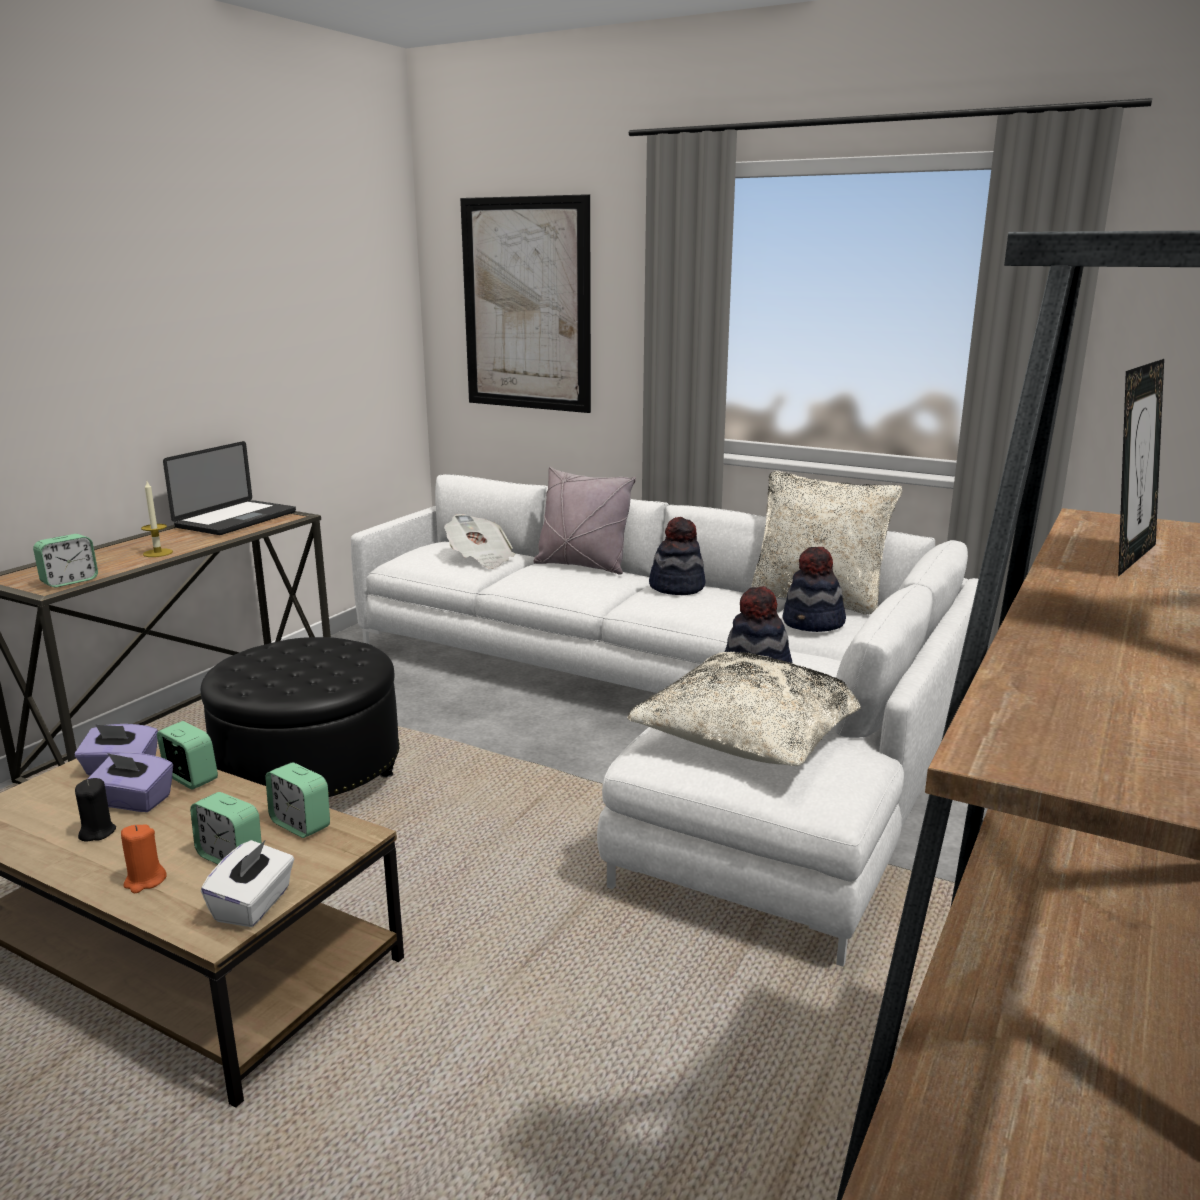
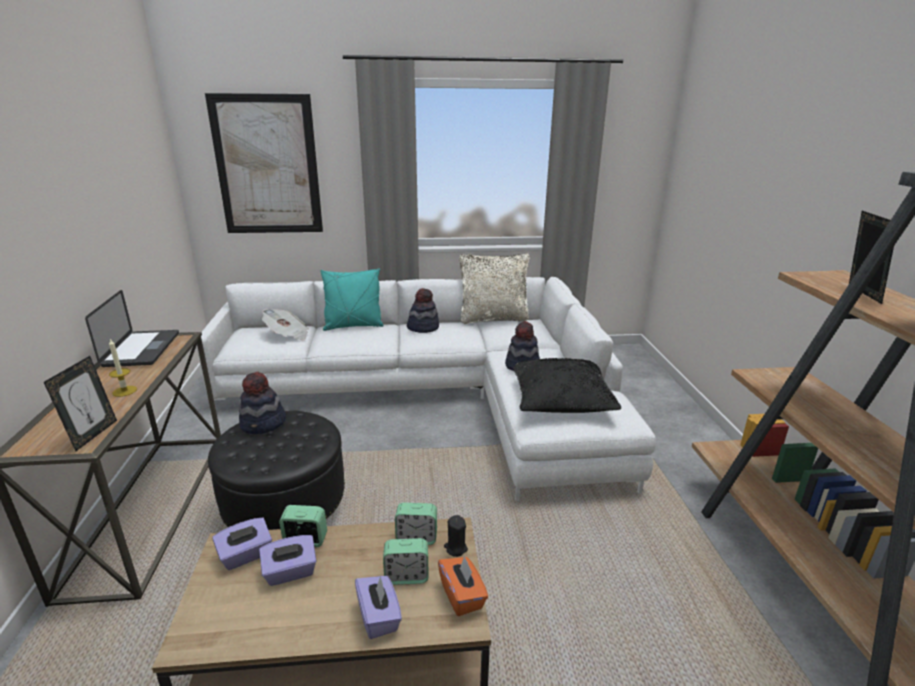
camera: 35 degrees left, 5 degrees up
alarm clock [33,534,98,588] -> picture frame [44,356,117,451]
black candle [75,778,116,842] -> black candle moved to [444,515,468,557]
orange candle [121,824,167,893] -> purple tissue box [355,576,402,639]
white tissue box [201,840,294,927] -> orange tissue box [438,556,488,616]
purple pillow [533,467,636,575] -> turquoise pillow [320,268,384,331]
beige pillow [627,652,861,766] -> black pillow [513,358,622,413]
hat [783,547,846,632] -> hat moved to [239,372,286,434]

